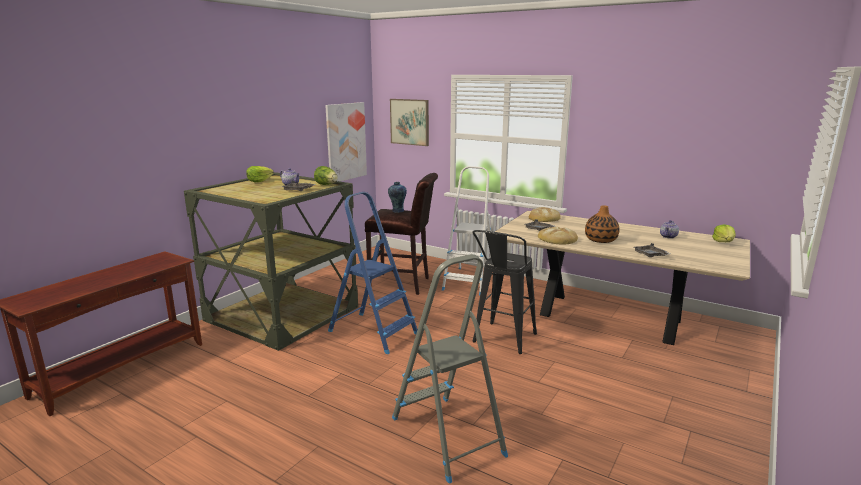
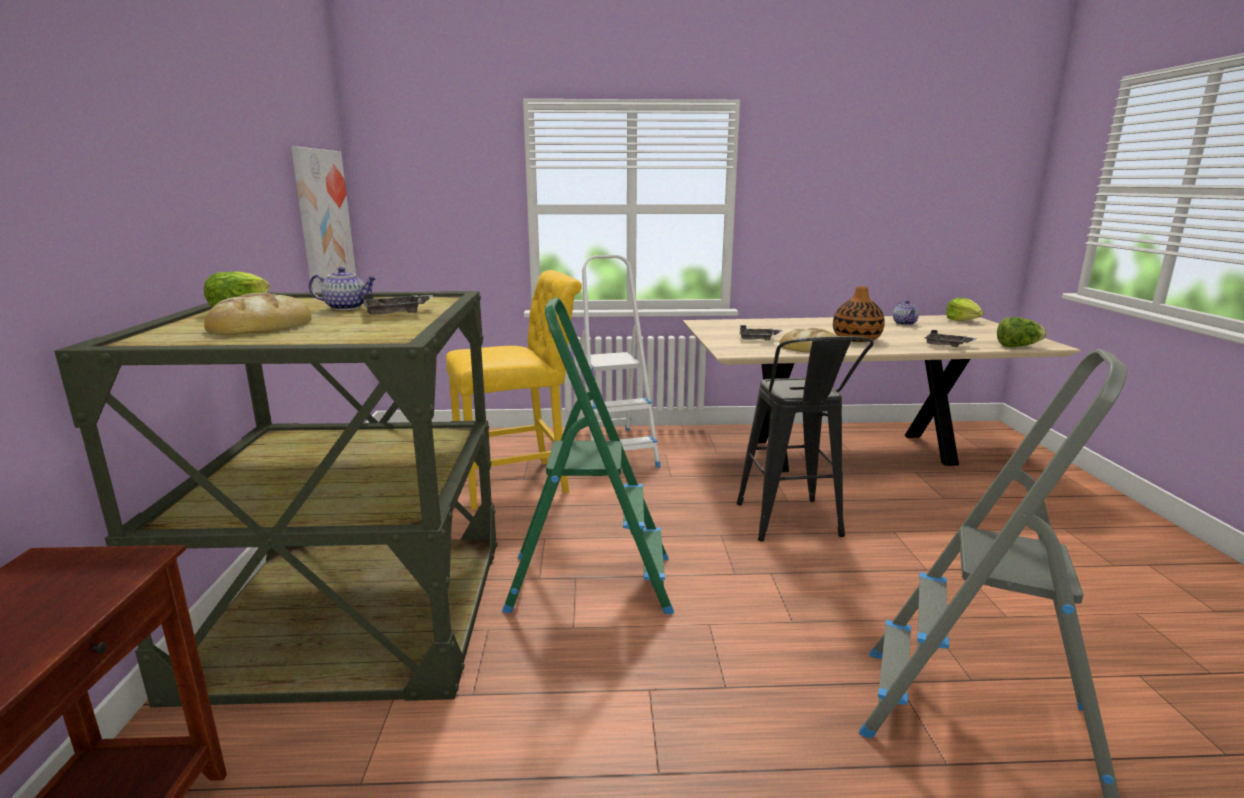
camera: 35 degrees left, 0 degrees up
lettuce [314,166,338,185] -> lettuce moved to [997,317,1047,347]
blue step ladder [328,192,418,354] -> green step ladder [502,297,674,614]
brown stool [365,173,438,295] -> yellow stool [446,270,582,510]
vase [388,182,407,213] -> none
picture [390,99,429,146] -> none
bread [529,207,561,222] -> bread moved to [204,293,312,335]

